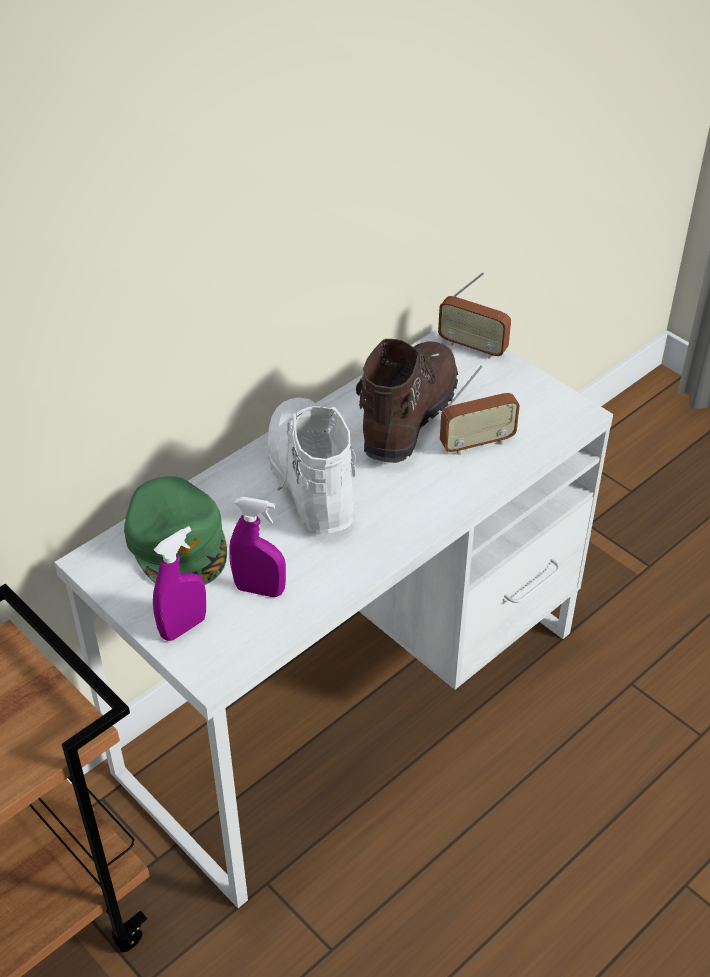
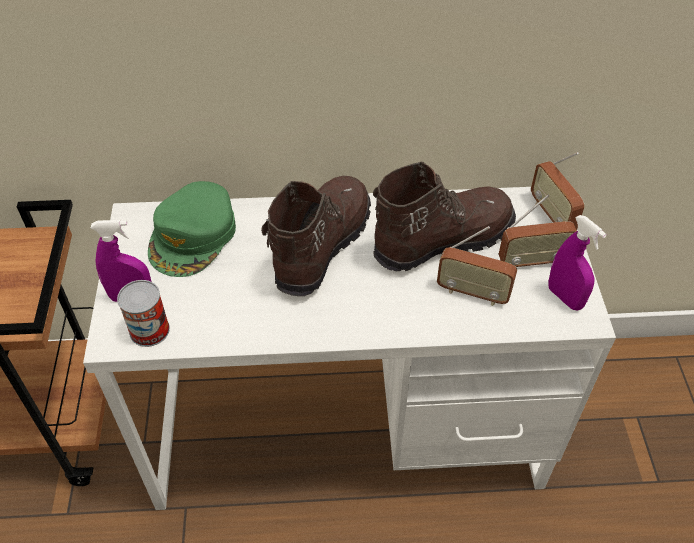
camera: 40 degrees right, 5 degrees up
purple spray bottle [229,497,286,597] -> purple spray bottle moved to [549,215,607,310]
white boot [267,397,356,534] -> brown boot [261,176,371,296]
none -> can [117,280,170,347]
none -> radio [499,195,577,268]

